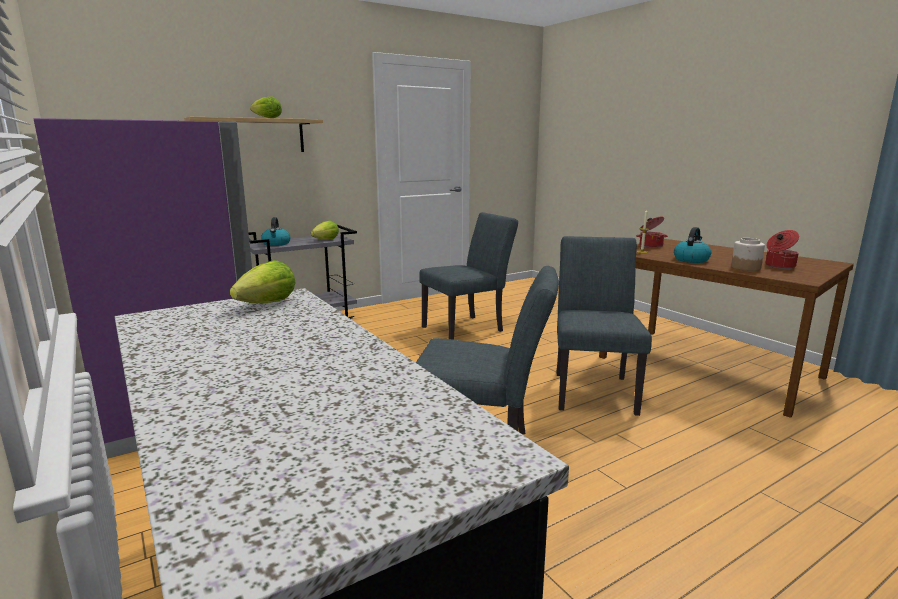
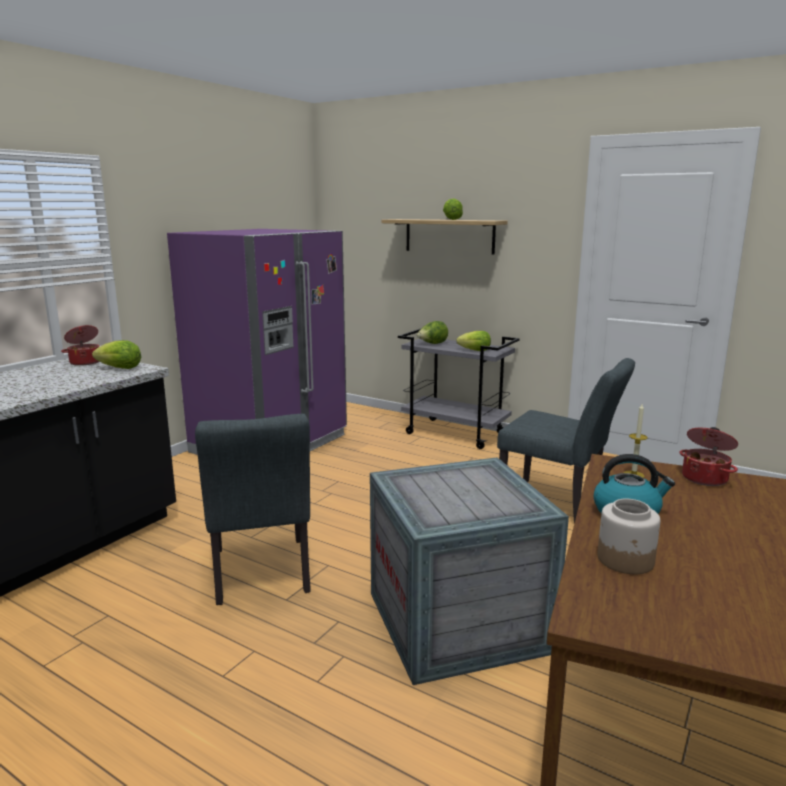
camera: 65 degrees right, 0 degrees up
kettle [261,217,290,246] -> lettuce [417,321,448,344]
grey chair [556,236,652,416] -> crate [370,457,569,685]
cooking pot [766,230,799,269] -> cooking pot moved to [61,325,99,366]

